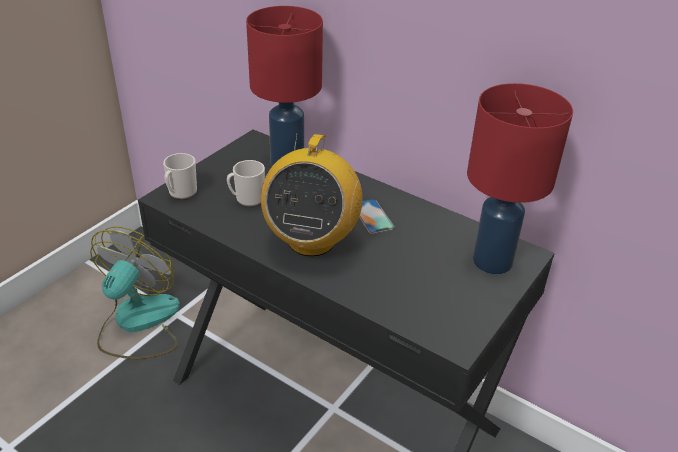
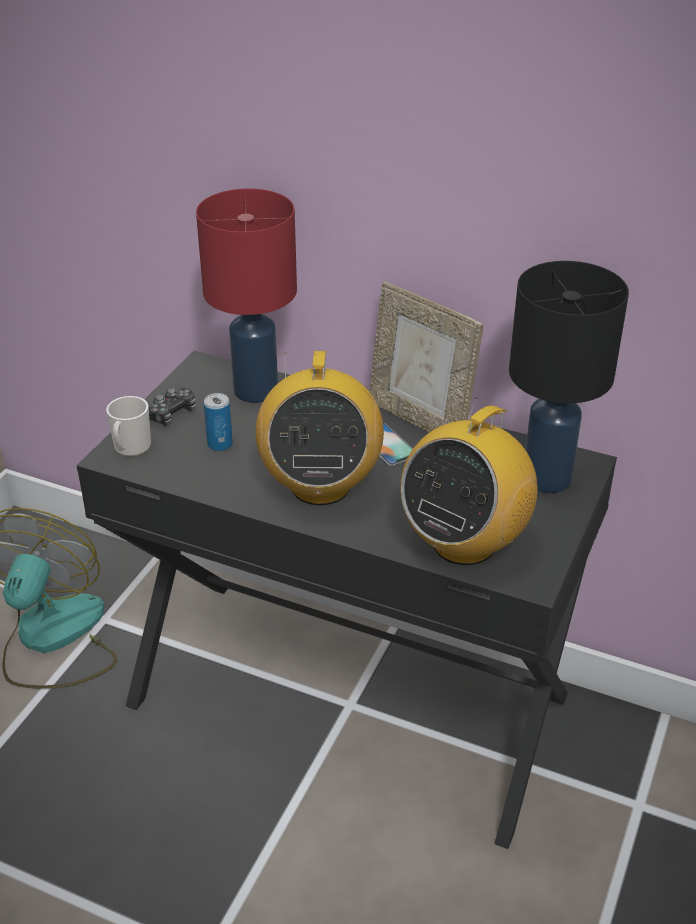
camera: 10 degrees left, 0 degrees up
mug [227,160,265,206] -> can [204,393,233,451]
red table lamp [467,83,573,274] -> black table lamp [509,261,629,493]
none -> game controller [149,388,196,426]
none -> picture frame [370,281,483,433]
none -> radio [400,397,537,565]

